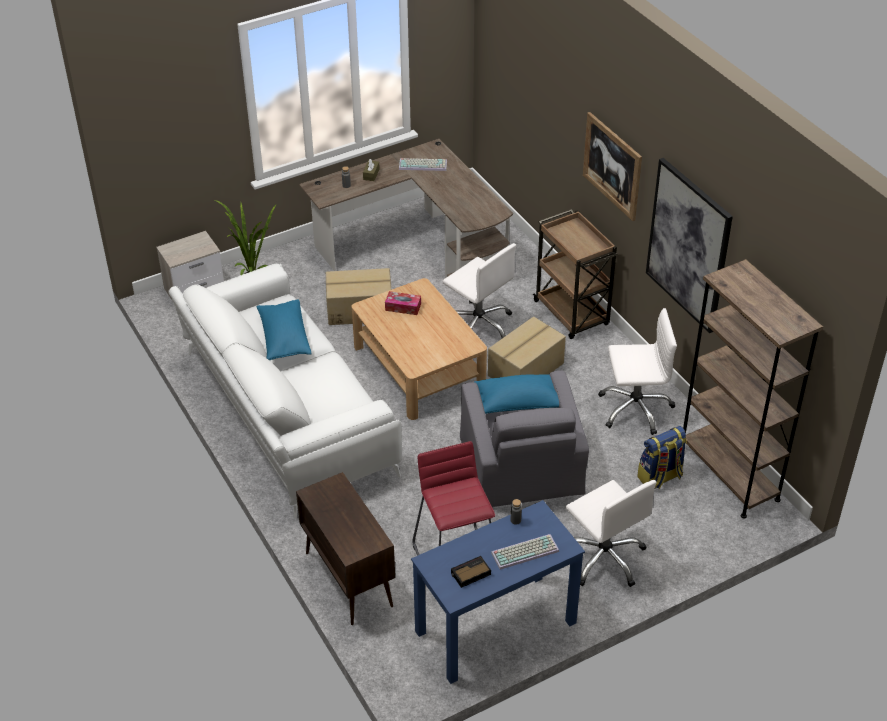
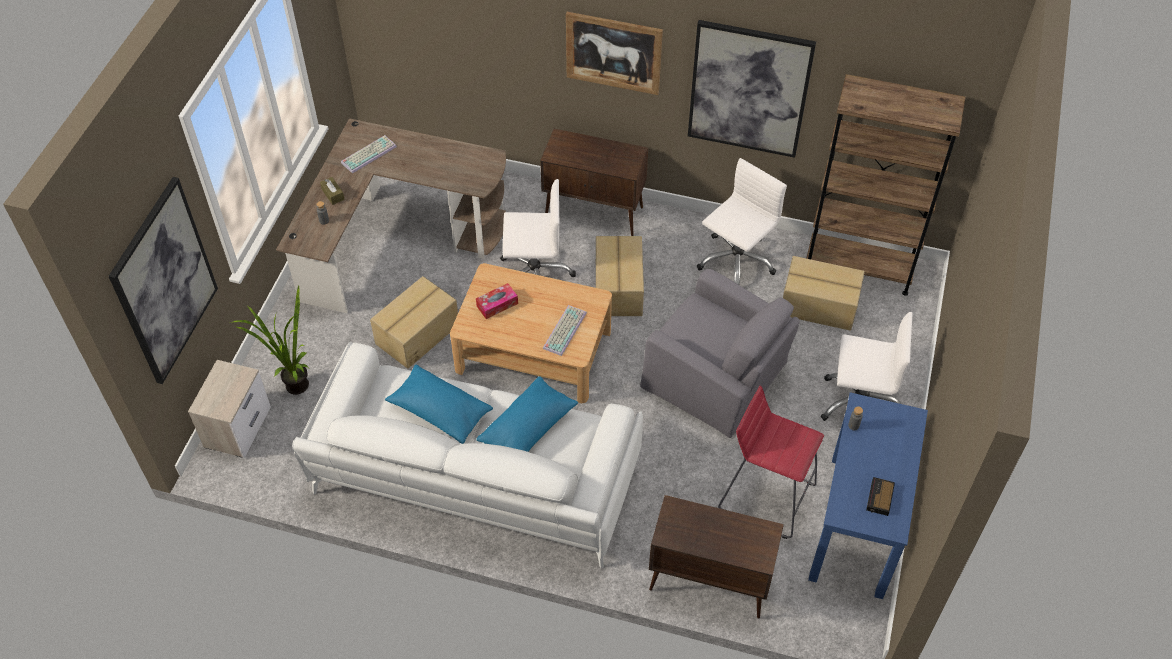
camera: 45 degrees left, 10 degrees up
blue pillow [474,374,559,414] -> blue pillow moved to [476,376,578,452]
keyboard [491,534,559,570] -> keyboard moved to [543,305,587,356]
brown cart [533,209,618,339] -> brown cabinet [540,129,648,236]
backpack [637,426,687,489] -> cardboard box [783,256,865,331]
none -> picture [108,177,218,384]

